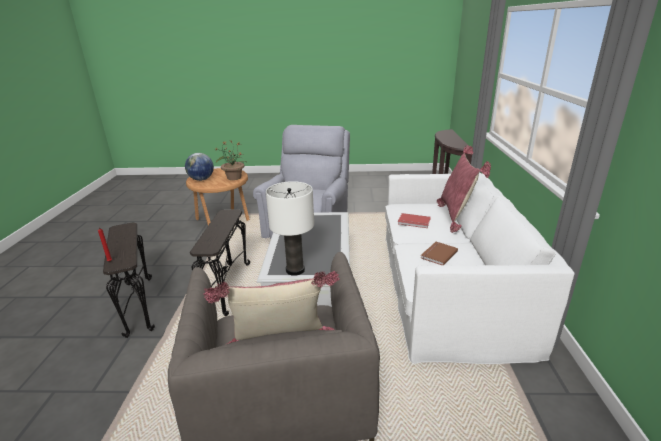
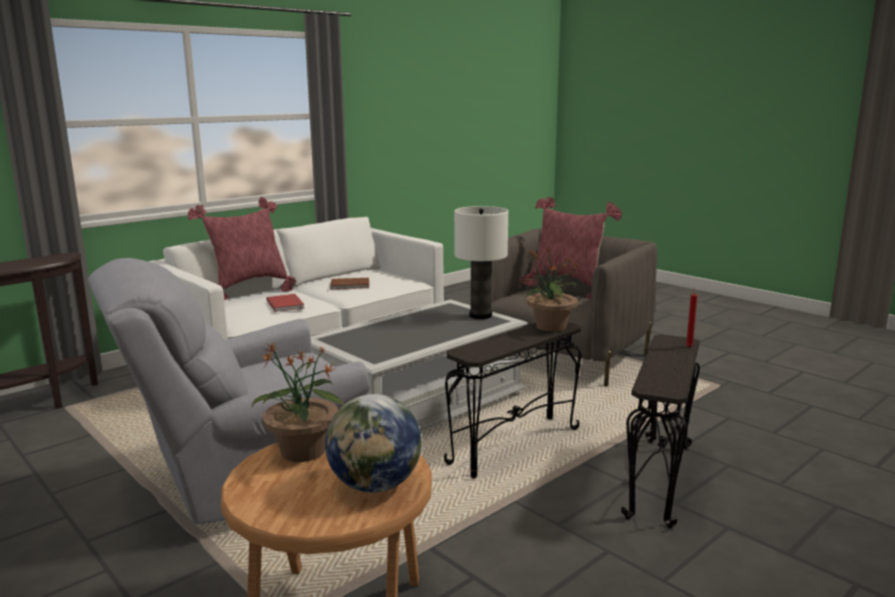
camera: 135 degrees left, 10 degrees down
none -> potted plant [524,247,579,332]

